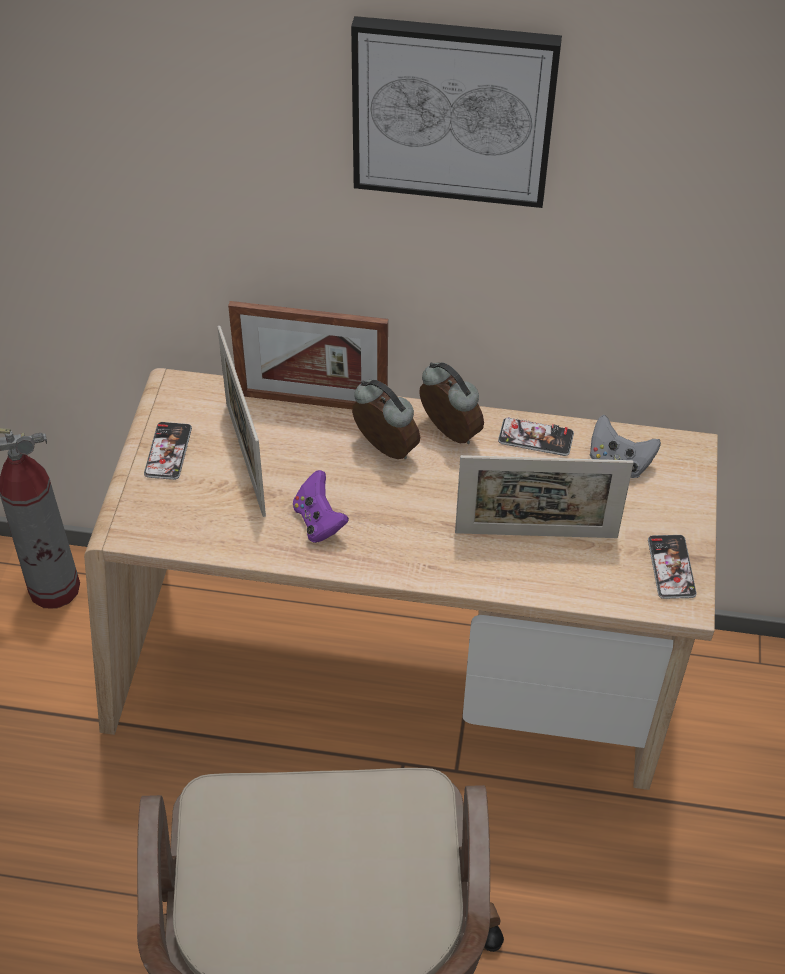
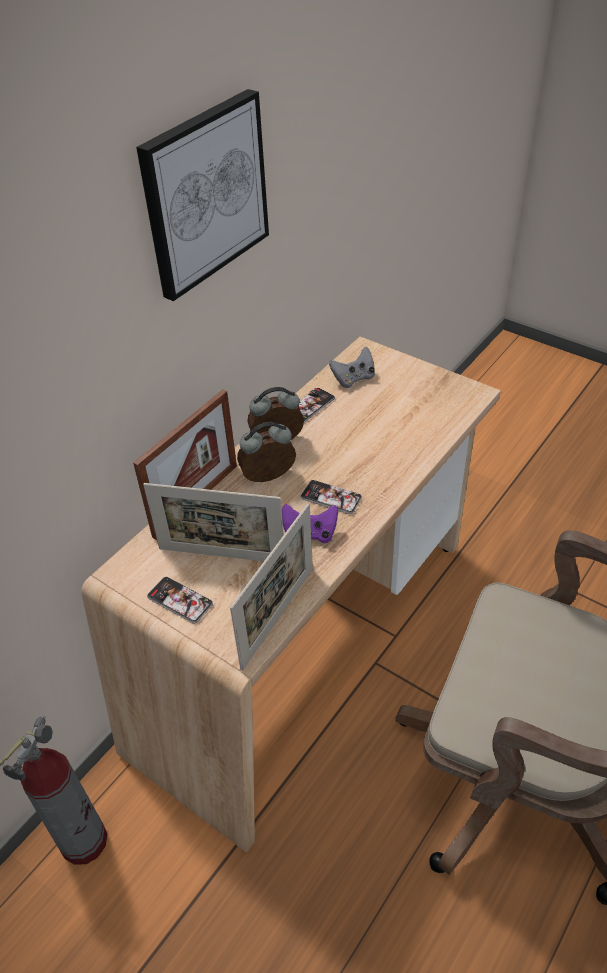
camera: 60 degrees left, 5 degrees down
picture frame [455,455,634,538] -> picture frame moved to [230,503,313,671]
phone [648,535,697,599] -> phone moved to [300,480,362,514]

